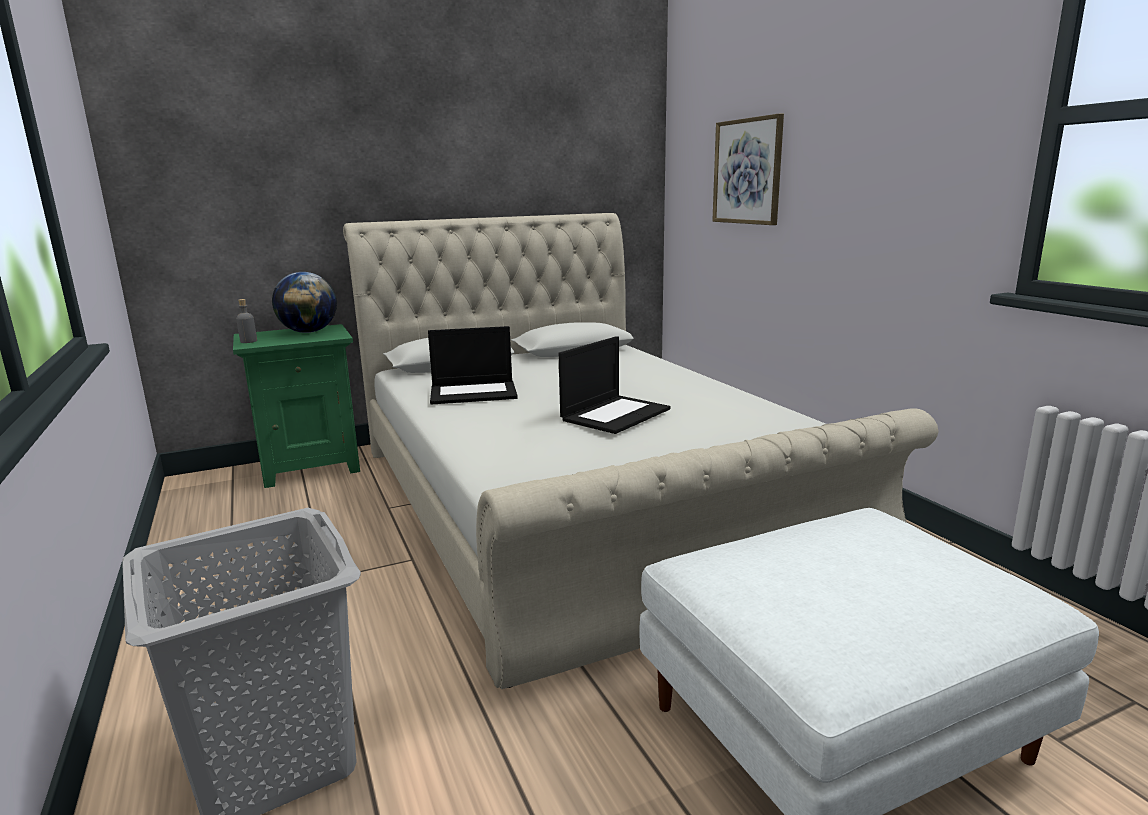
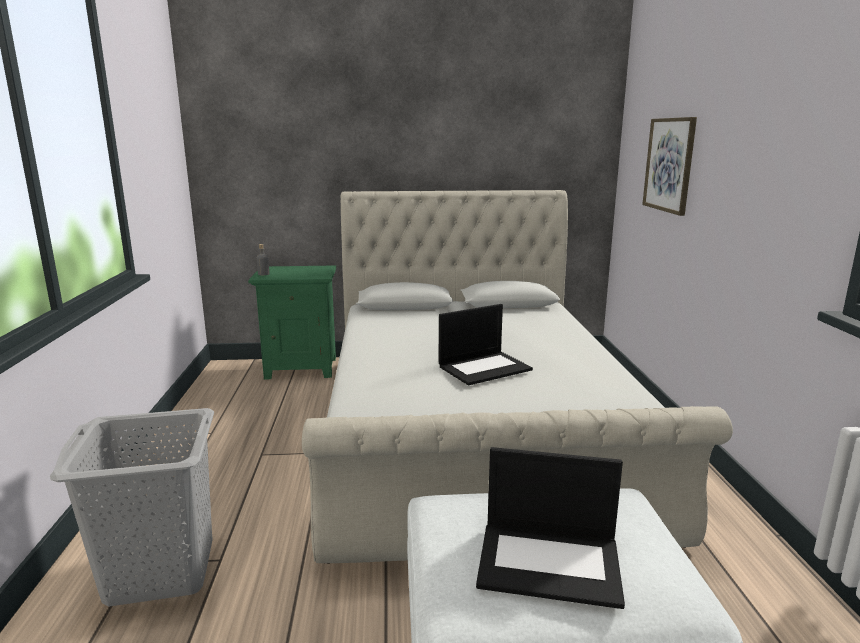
camera: 20 degrees right, 0 degrees up
globe [272,272,337,333] -> none
laptop [428,326,518,405] -> laptop moved to [476,447,625,609]

